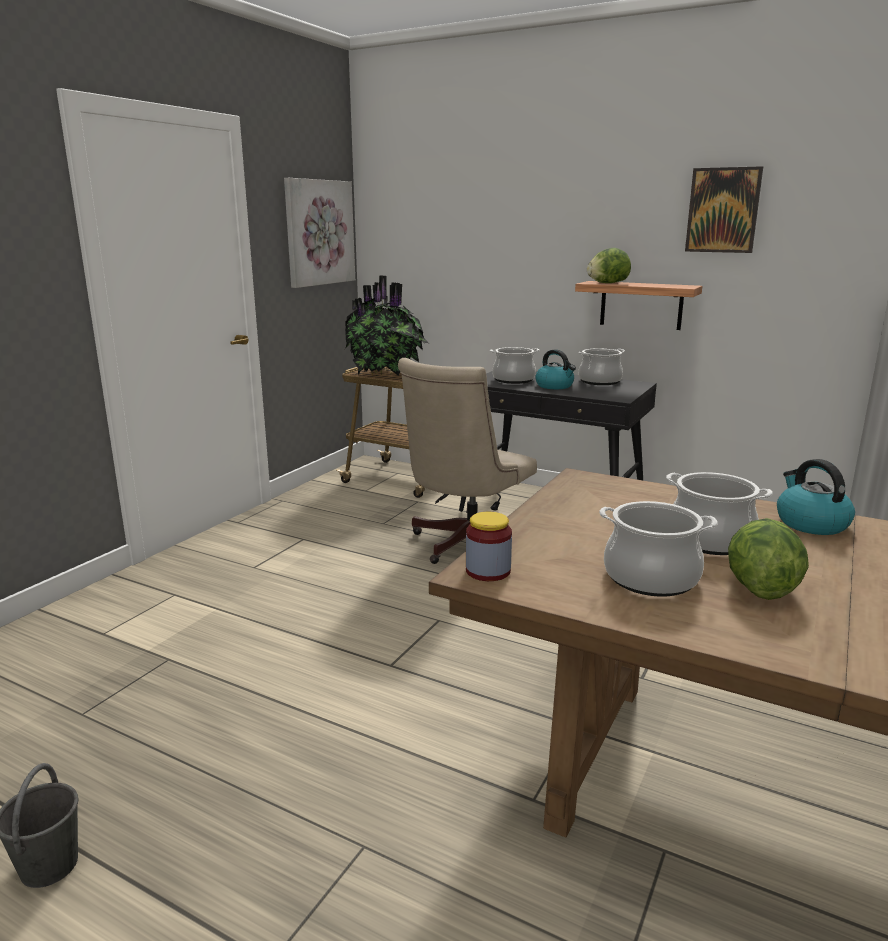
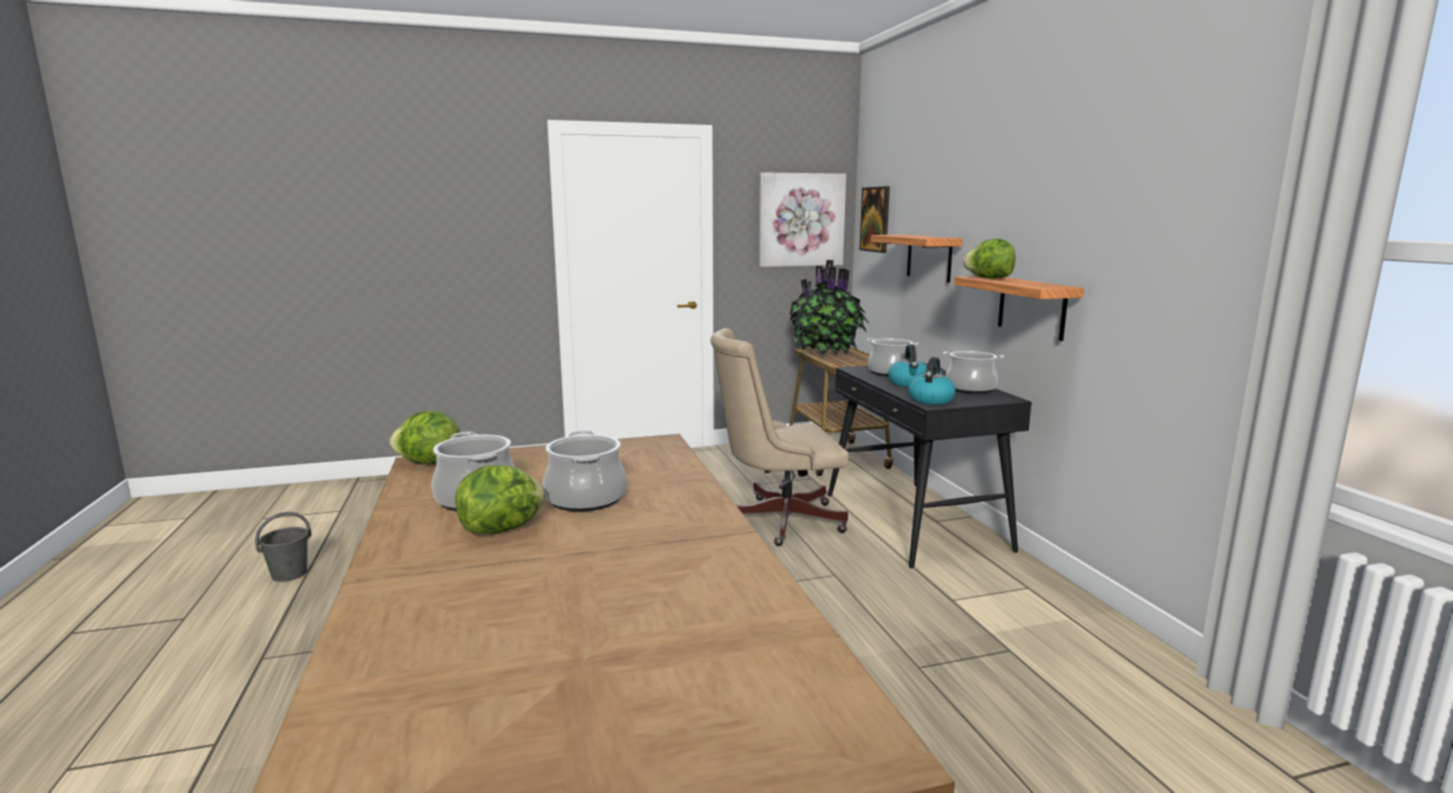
camera: 45 degrees right, 5 degrees down
jar [466,512,512,581] -> lettuce [390,411,462,465]
picture [685,166,763,253] -> picture moved to [859,186,890,253]
kettle [777,459,855,535] -> kettle moved to [908,357,956,405]
none -> shelf [871,235,963,283]

